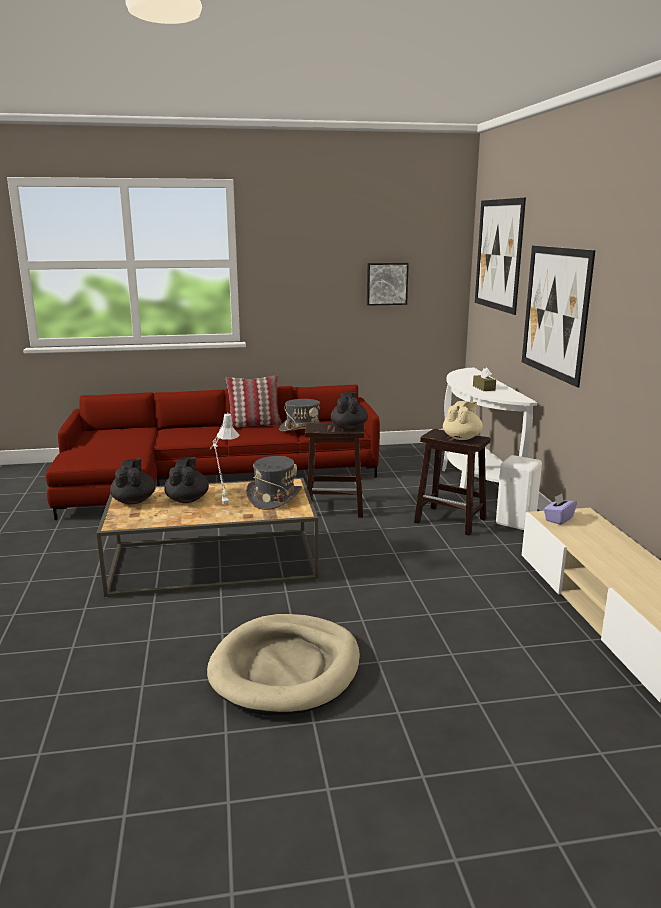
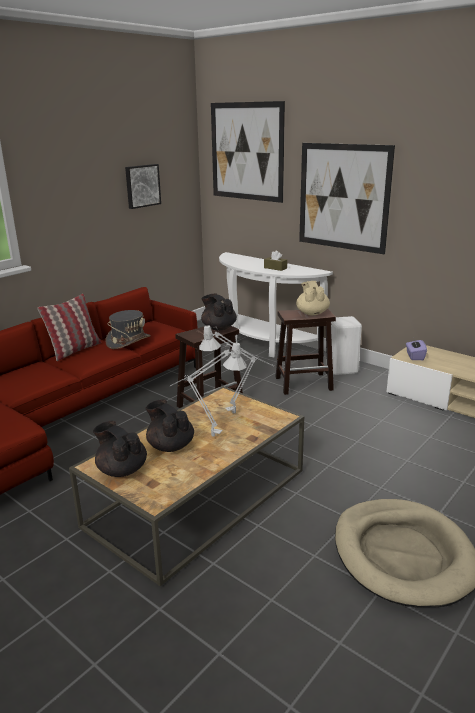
camera: 40 degrees left, 5 degrees up
grey hat [246,456,302,510] -> grey table lamp [199,325,274,413]

